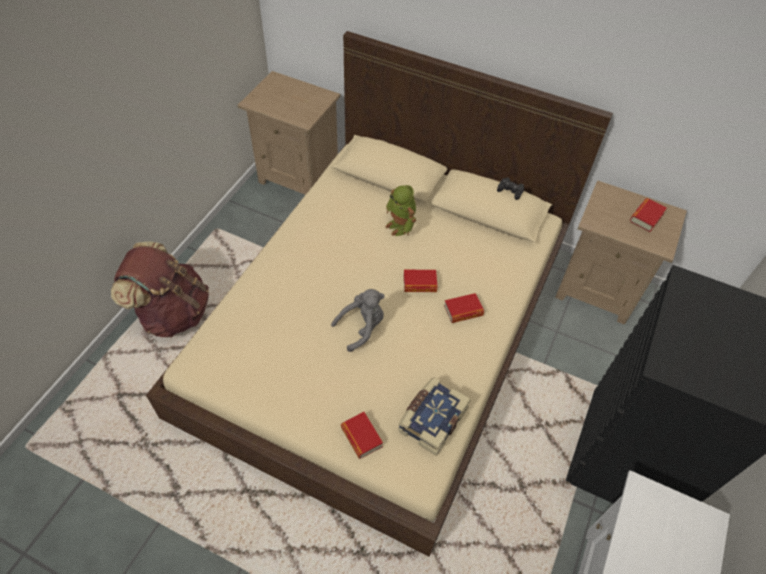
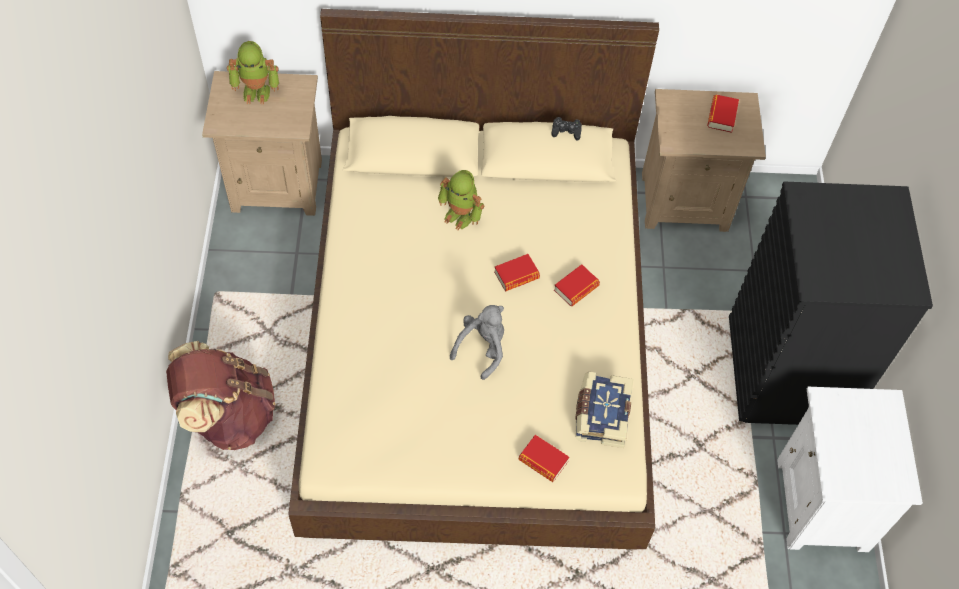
camera: 25 degrees left, 5 degrees up
none -> toy robot [227,41,279,104]

